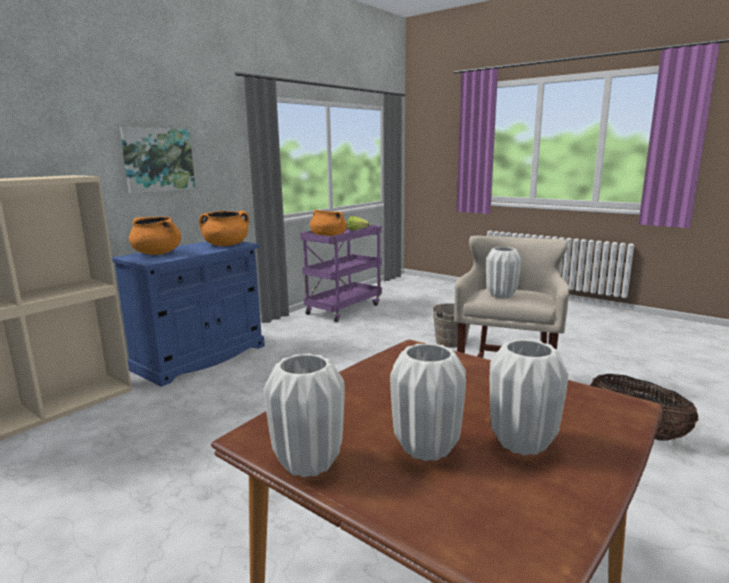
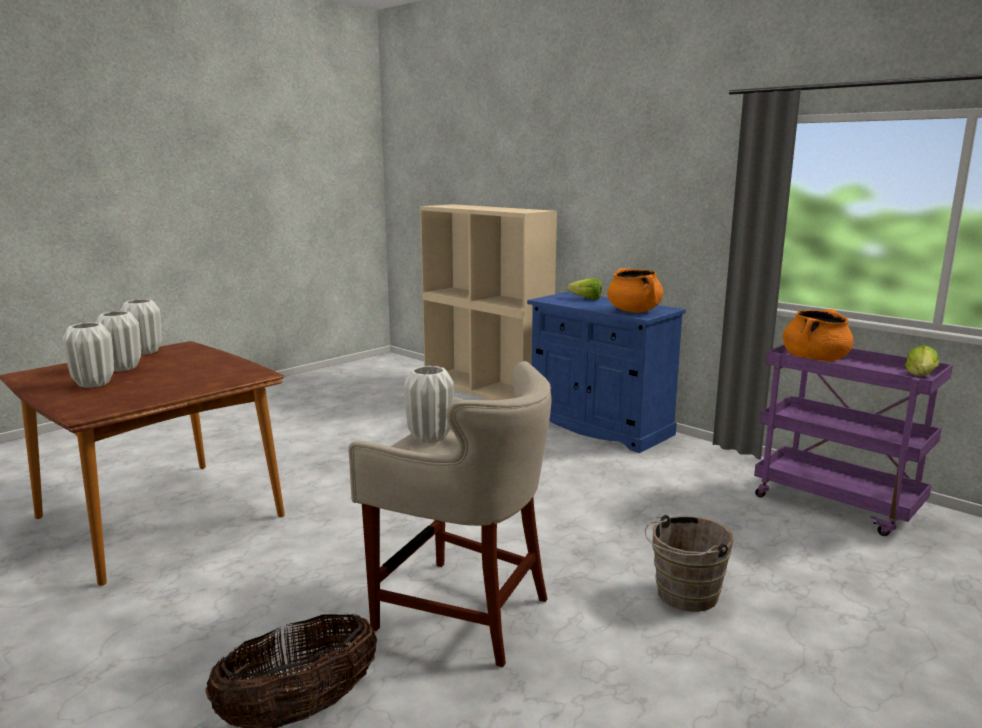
camera: 95 degrees right, 0 degrees up
picture [120,127,195,194] -> none
orange cooking pot [129,216,181,255] -> lettuce [567,278,602,300]

